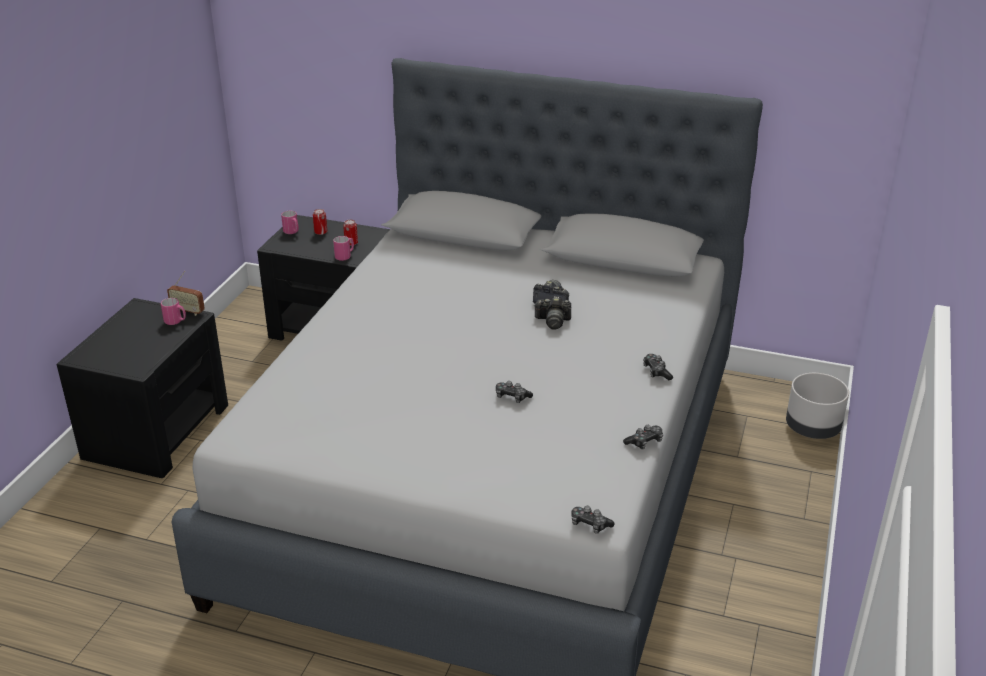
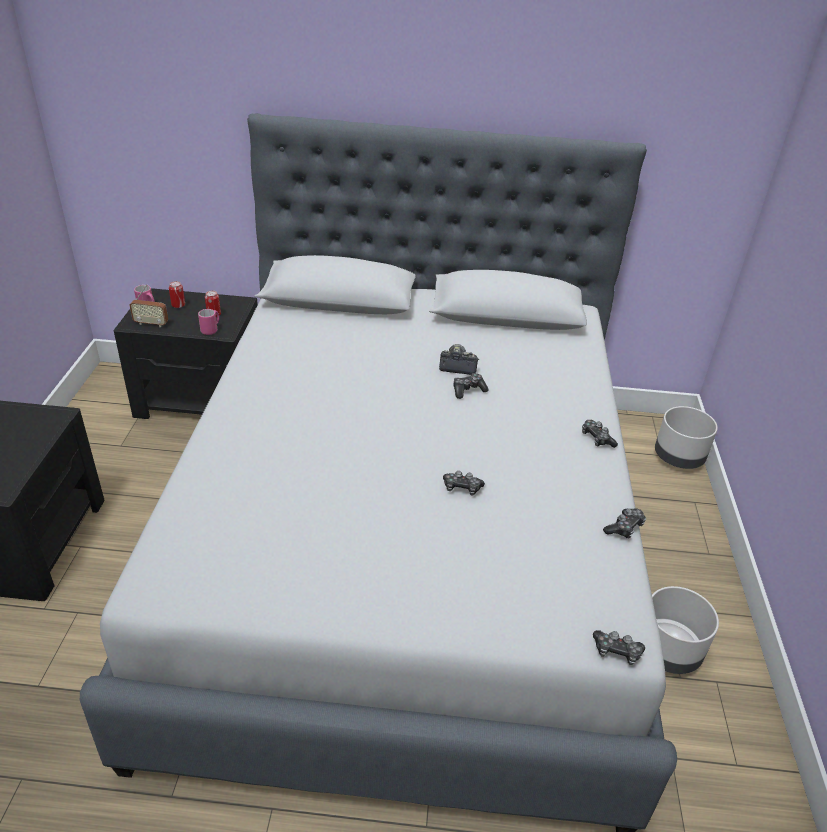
camera: 15 degrees left, 5 degrees up
pink mug [161,298,186,325] -> none
radio [167,271,205,316] -> radio moved to [129,284,168,327]
camera [534,296,571,330] -> game controller [454,374,489,399]
none -> grey planter [652,586,719,674]

